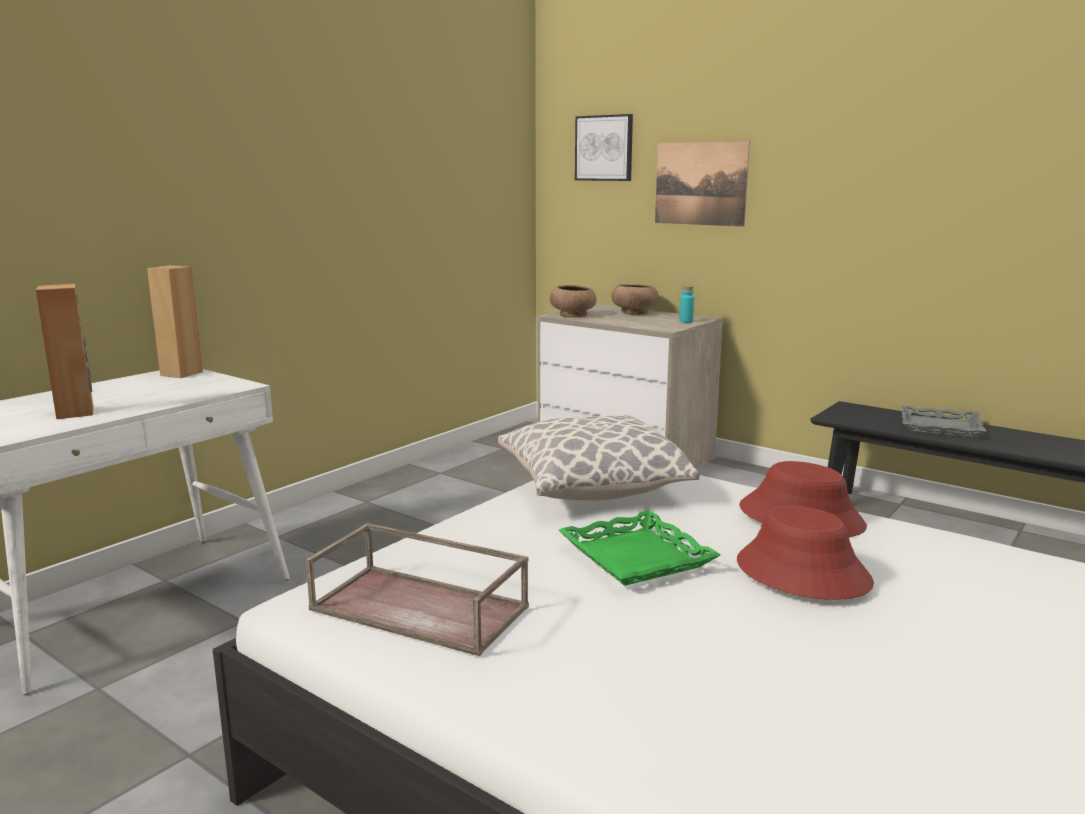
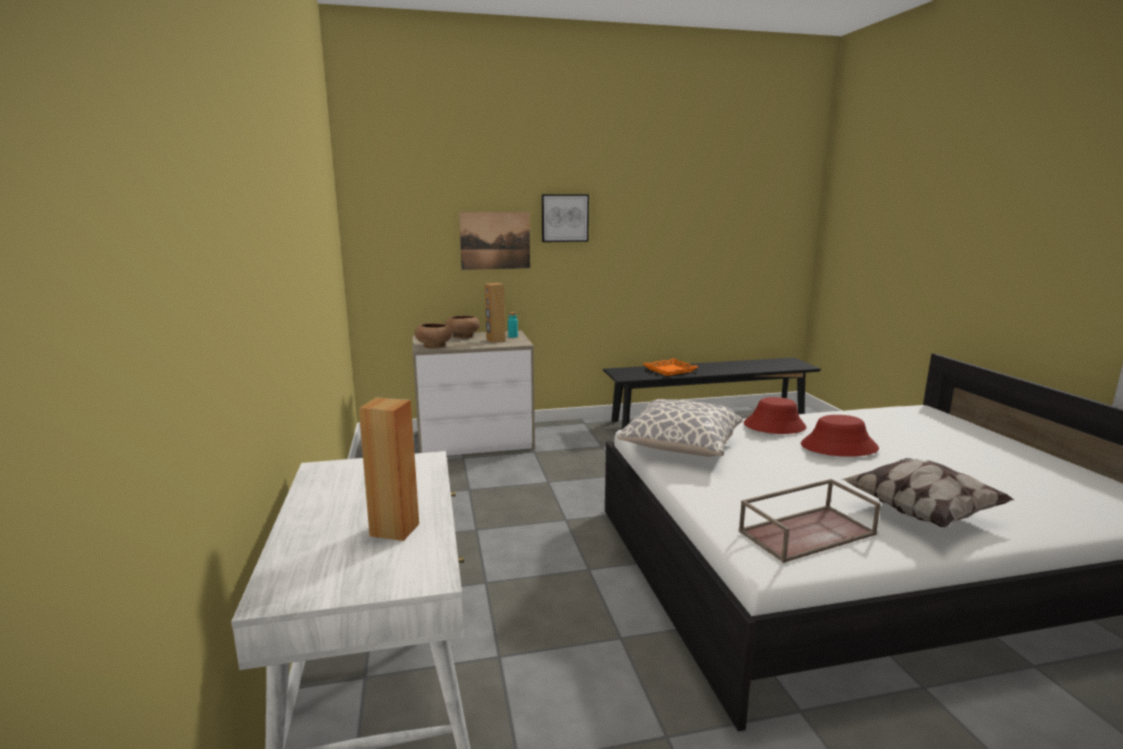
camera: 50 degrees left, 0 degrees up
brown speaker [147,265,203,378] -> brown speaker moved to [485,283,506,343]
green tray [559,510,721,586] -> none
picture [575,114,633,181] -> picture moved to [542,194,589,242]
grey tray [901,405,987,438] -> orange tray [643,359,698,376]
none -> pillow [842,458,1015,527]

